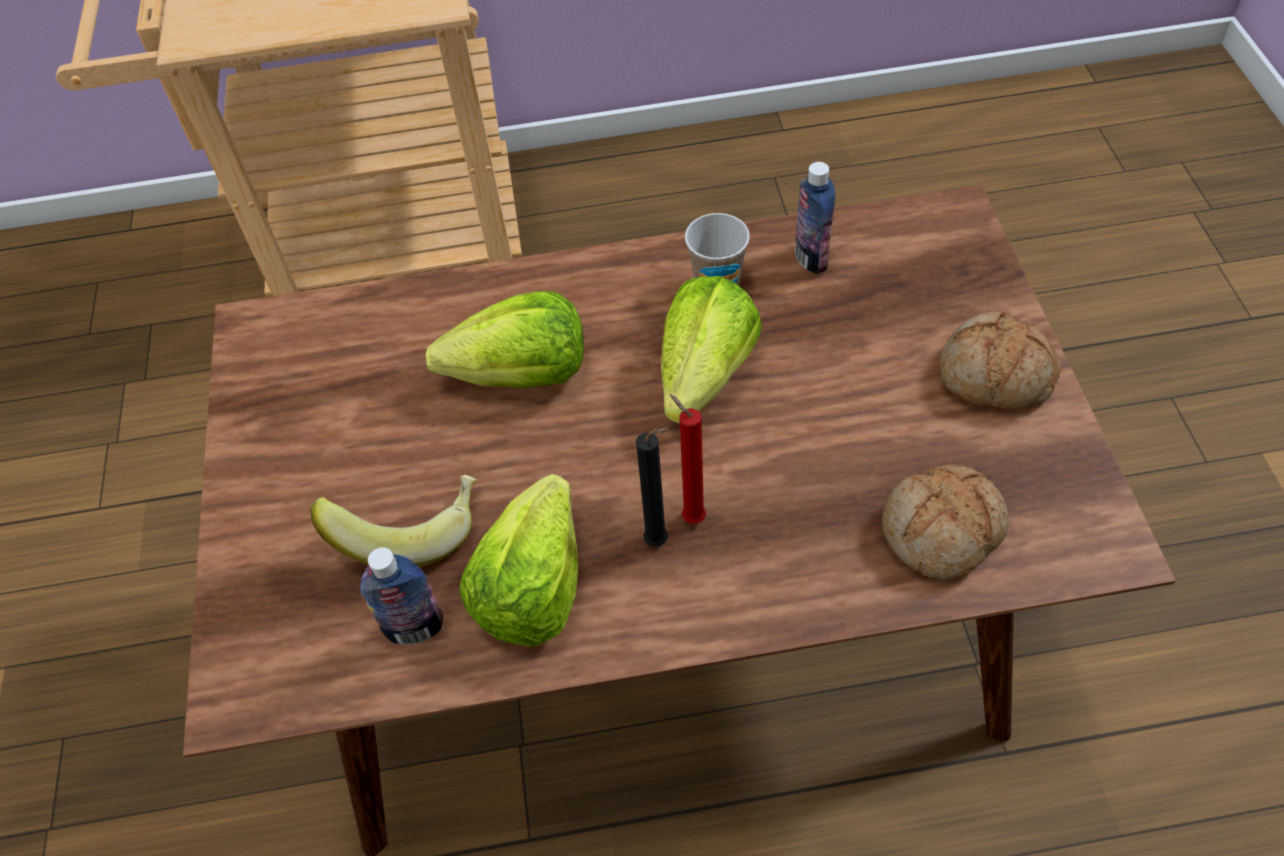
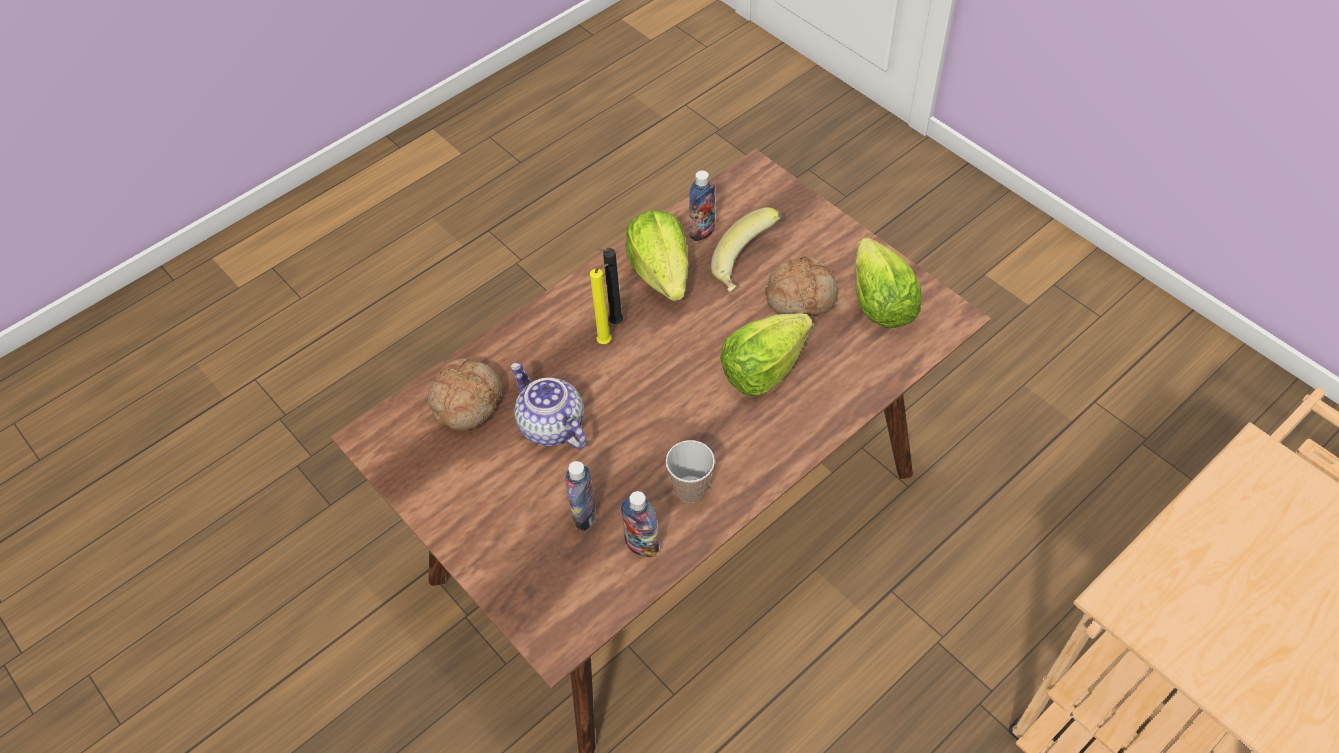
camera: 145 degrees right, 0 degrees up
lettuce [661,276,762,424] -> lettuce moved to [855,238,922,328]
red candle [670,394,706,524] -> yellow candle [590,264,611,344]
bread [940,311,1060,410] -> bread moved to [765,256,838,317]
none -> teapot [511,363,586,450]
none -> bottle [566,461,596,531]

